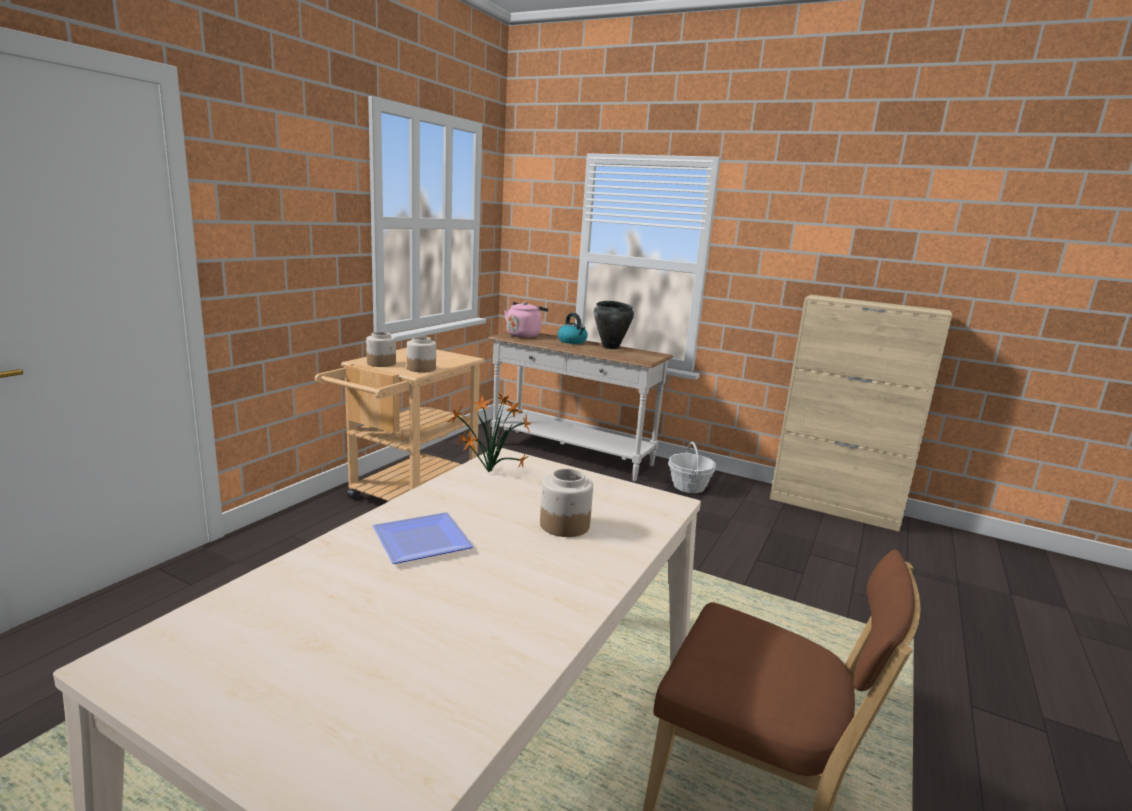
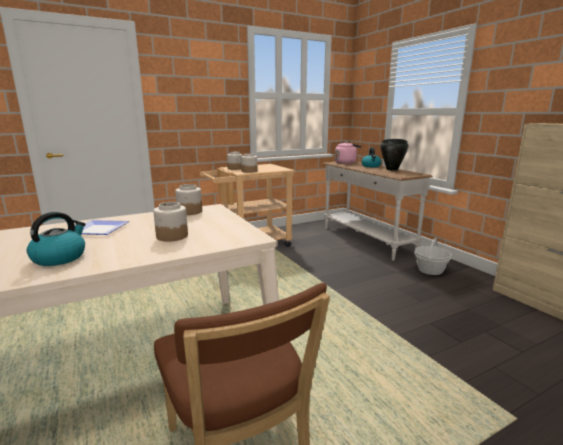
camera: 35 degrees right, 0 degrees up
potted plant [448,392,532,473] -> jar [175,184,202,215]
none -> kettle [27,212,86,266]

